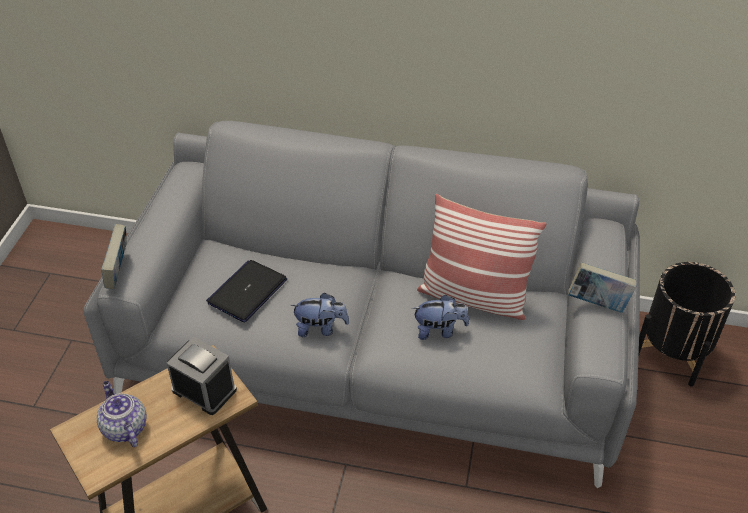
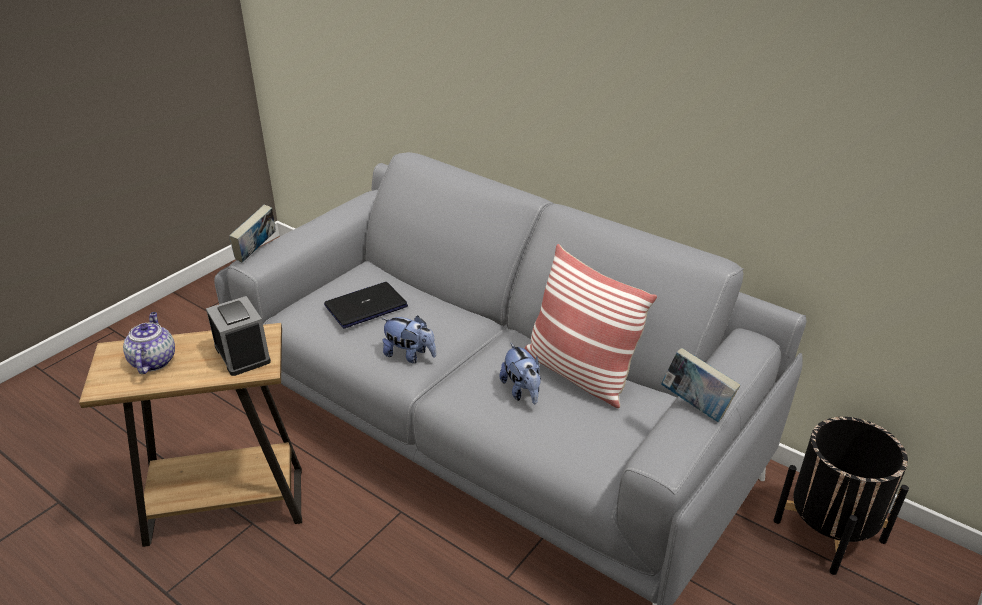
camera: 25 degrees right, 10 degrees down
plush toy [412,295,469,340] -> plush toy turned 45 degrees clockwise [500,342,541,405]

